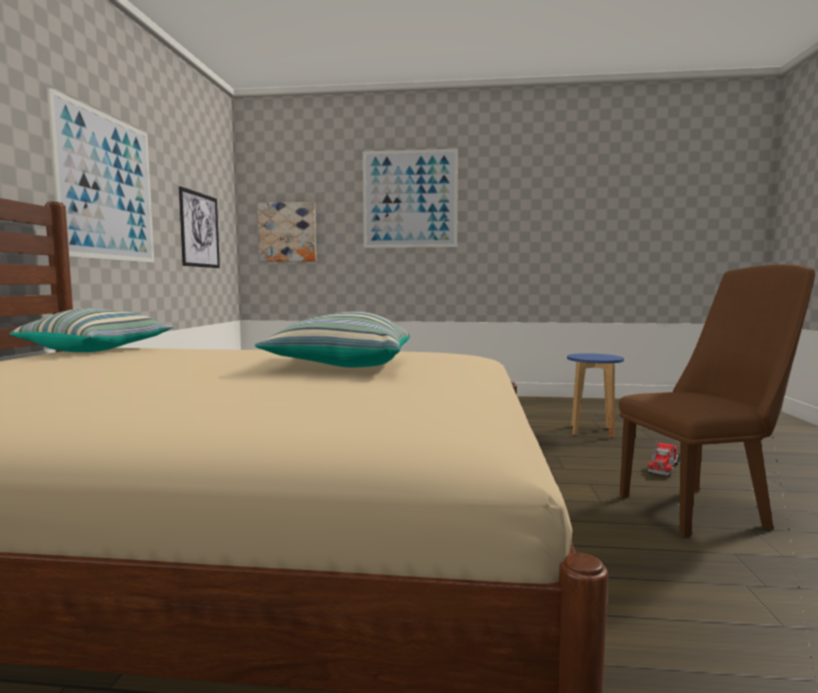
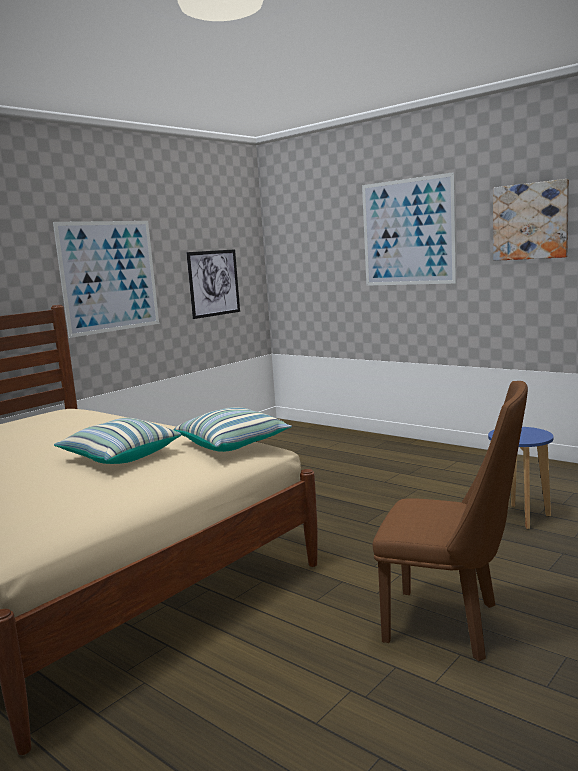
camera: 35 degrees right, 5 degrees up
pillow [9,308,174,352] -> pillow moved to [173,407,292,452]
picture [258,202,316,262] -> picture moved to [493,179,569,261]
toy truck [648,441,680,477] -> none

